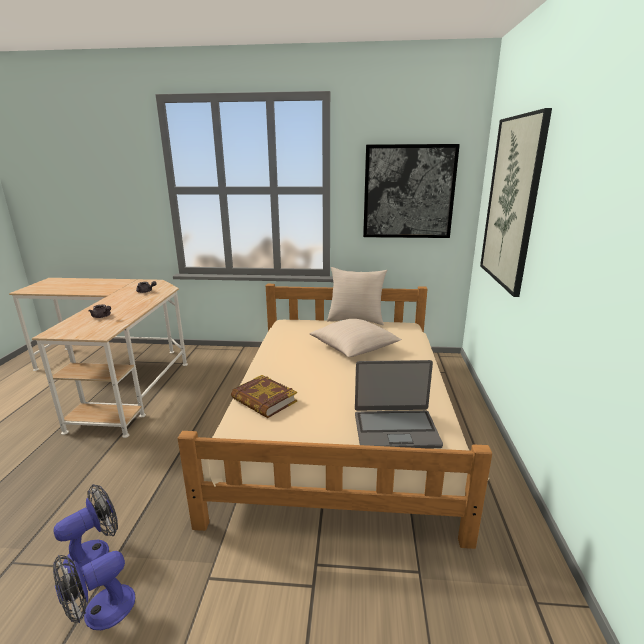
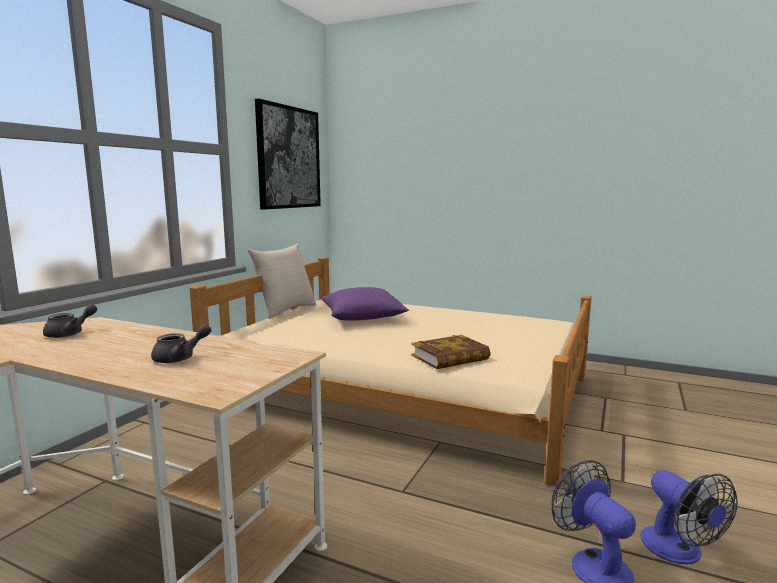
camera: 70 degrees left, 10 degrees down
beige pillow [309,319,402,357] -> purple pillow [321,287,409,321]
laptop [355,360,443,448] -> none
picture [480,108,552,297] -> none

